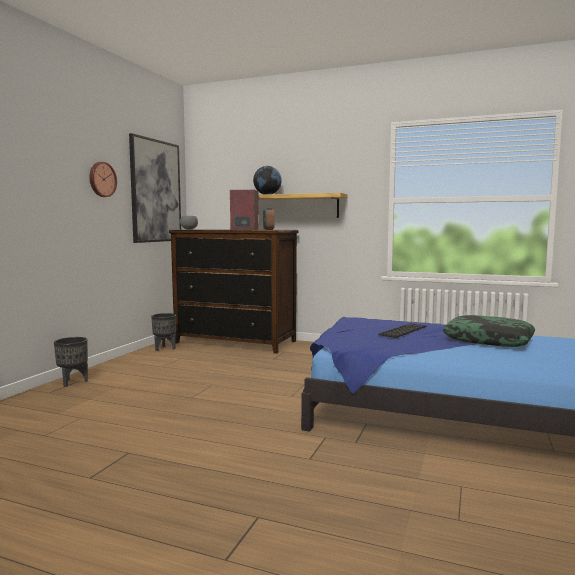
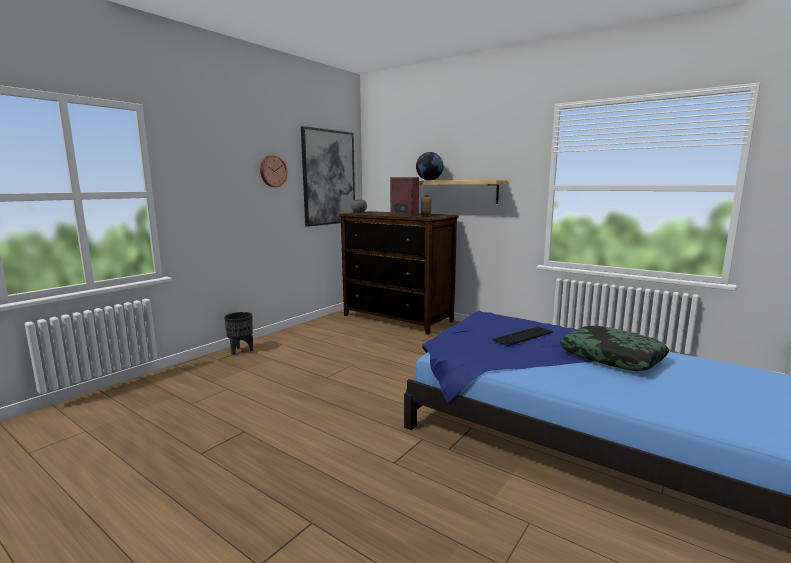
camera: 15 degrees right, 5 degrees up
black planter [151,313,176,351] -> none

